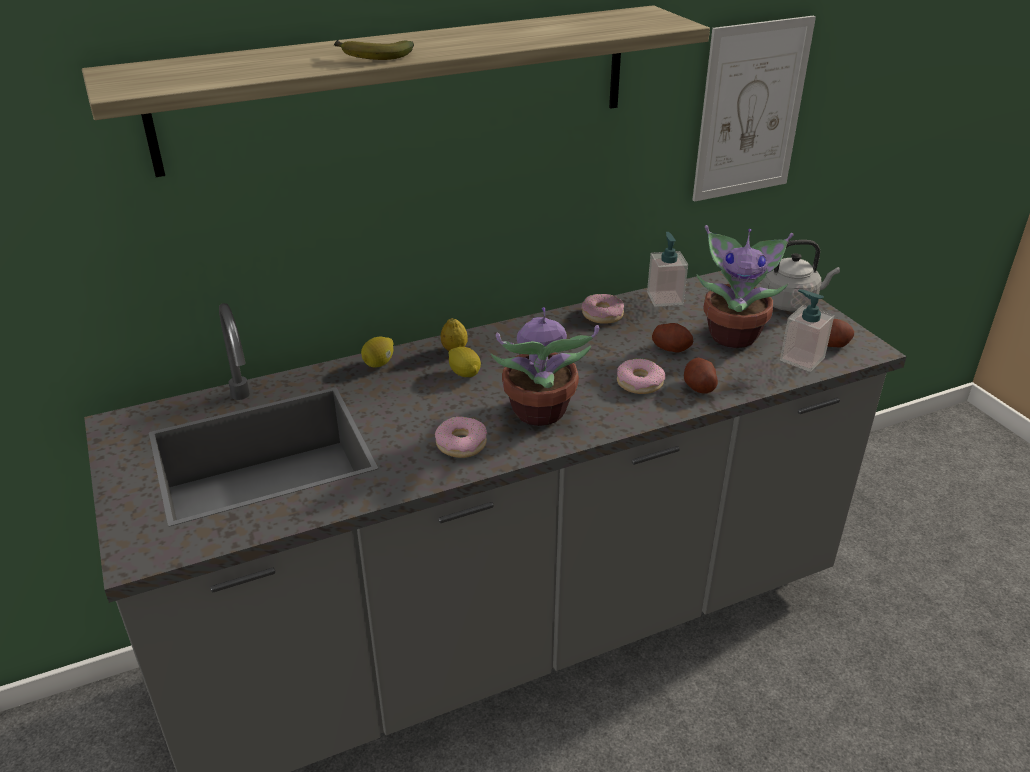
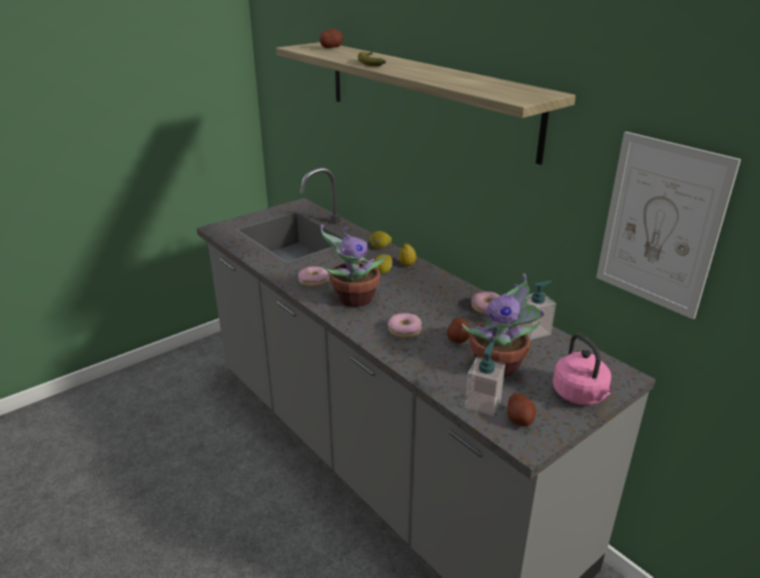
camera: 75 degrees right, 5 degrees down
potato [684,358,718,394] -> potato moved to [320,29,343,48]
grey kettle [761,240,840,311] -> pink kettle [553,333,612,405]

